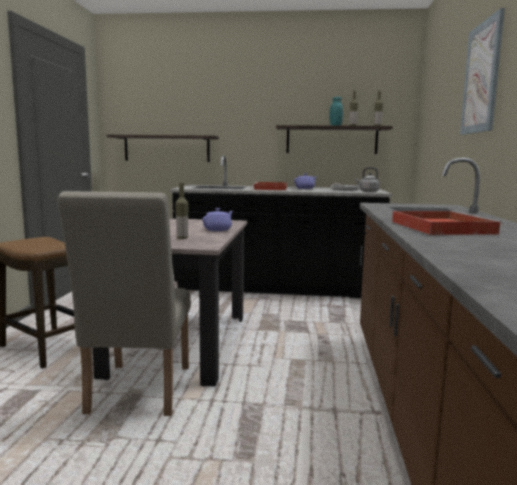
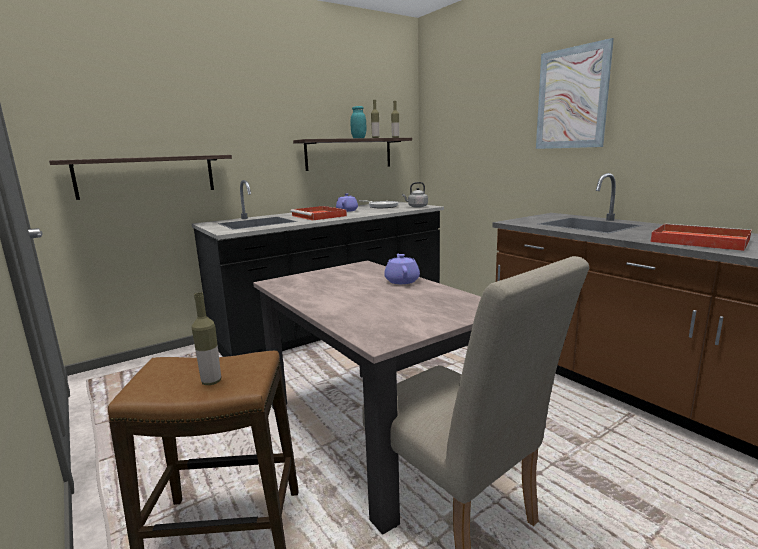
camera: 40 degrees left, 5 degrees up
bottle [175,183,188,239] -> bottle moved to [192,292,221,385]

